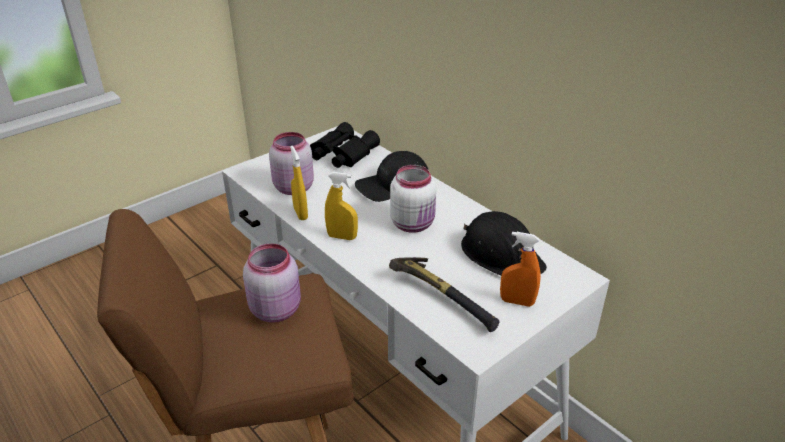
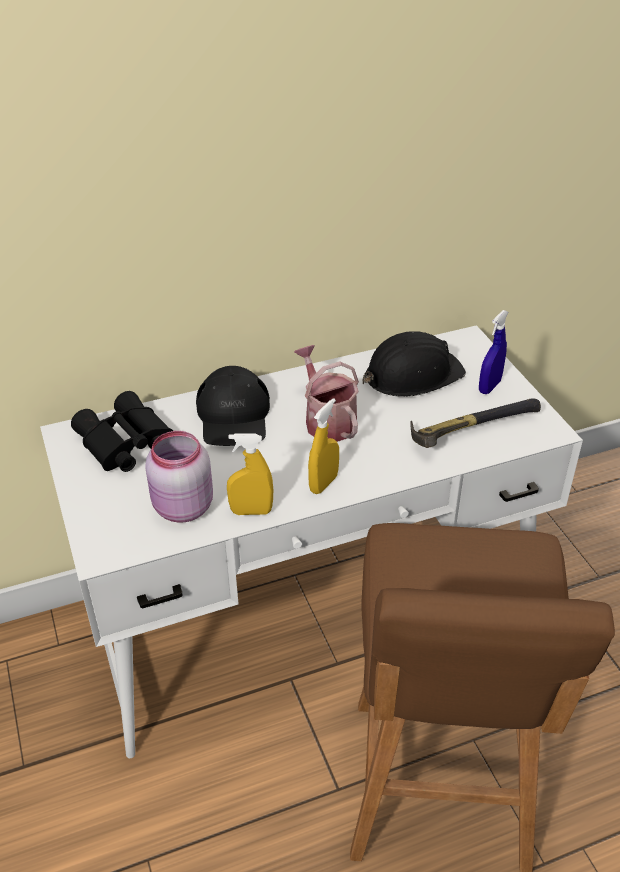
camera: 70 degrees left, 5 degrees up
pink jar [243,244,301,323] -> none
white jar [390,165,436,233] -> watering can [294,345,359,442]
orange spray bottle [500,232,541,307] -> blue spray bottle [479,310,508,394]

